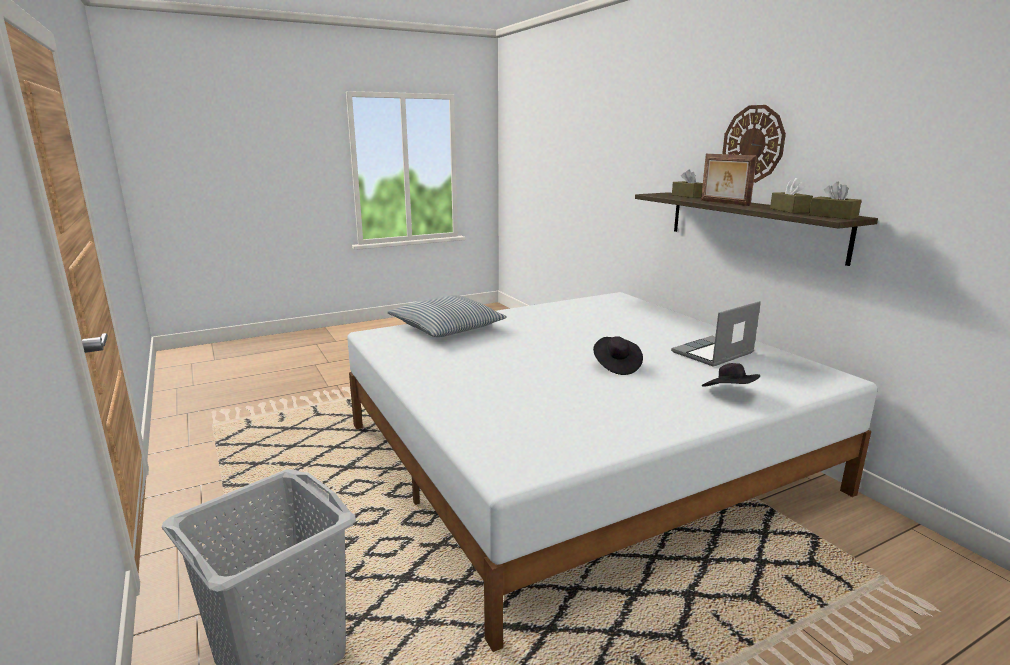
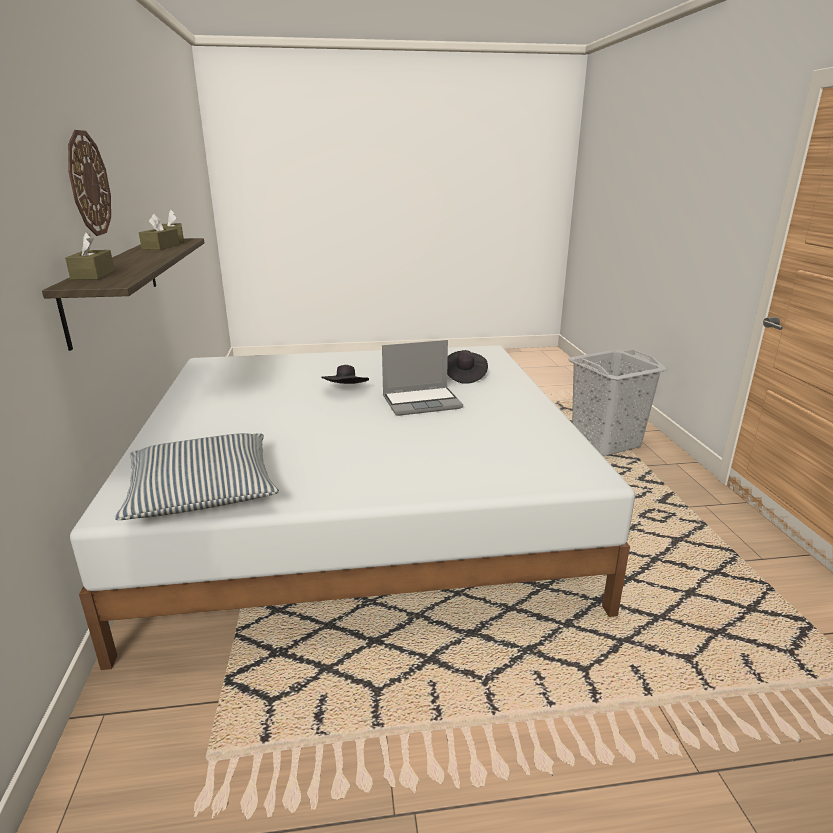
camera: 160 degrees left, 5 degrees up
pillow [387,295,507,337] -> pillow moved to [115,433,279,520]
laptop [671,301,761,367] -> laptop moved to [382,340,463,416]
picture frame [701,154,757,206] -> none
black hat [702,363,761,386] -> black hat moved to [447,350,488,384]

